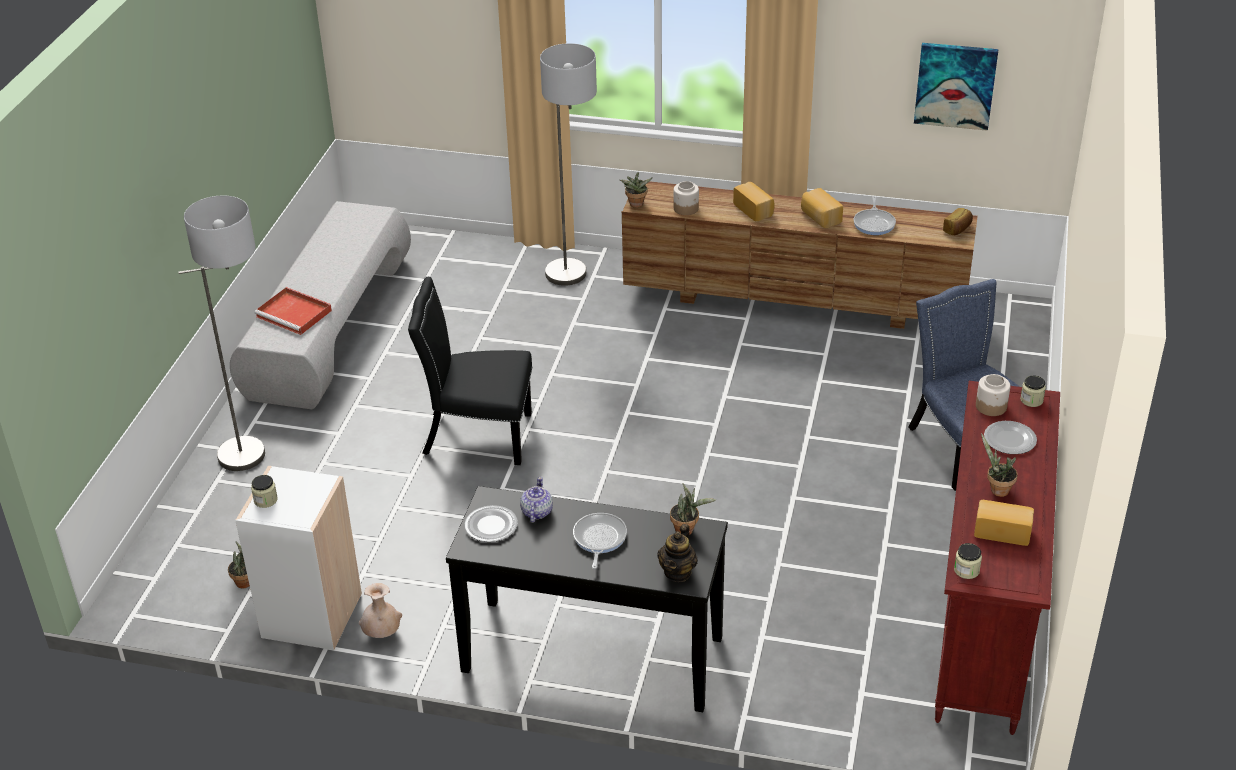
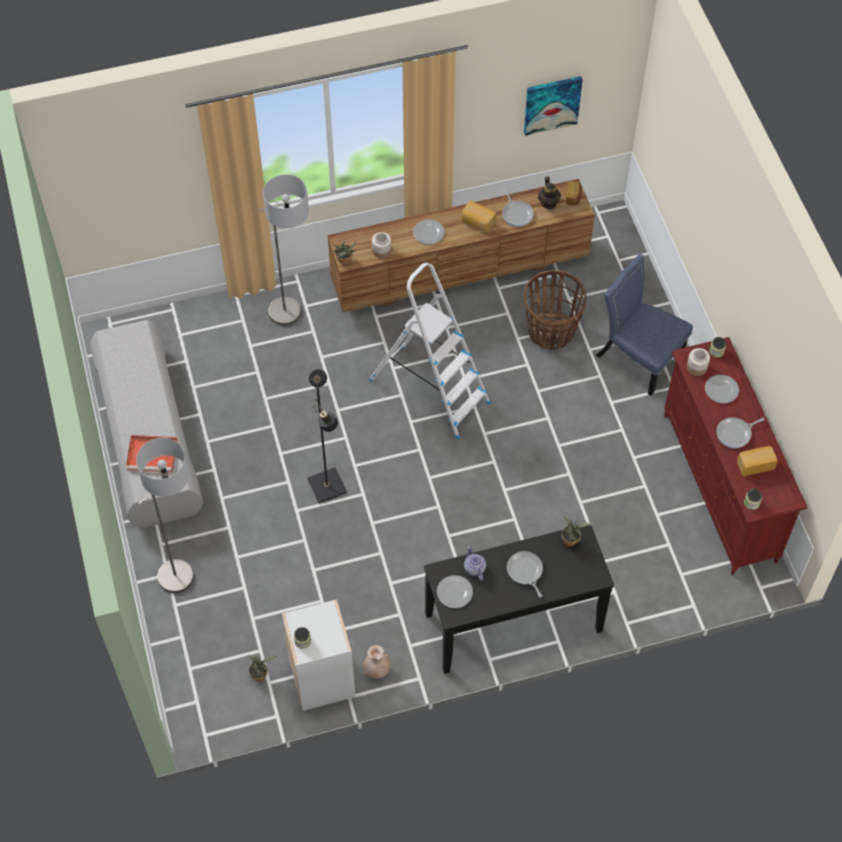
camera: 30 degrees left, 20 degrees up
black chair [408,277,532,465] -> black floor lamp [307,369,347,503]
teapot [657,524,698,582] -> teapot moved to [538,176,561,209]
bread [733,182,775,221] -> plate [413,219,445,244]
potted plant [981,433,1018,497] -> frying pan [716,417,765,448]
none -> white step ladder [369,263,491,439]
none -> basket [524,270,587,350]

